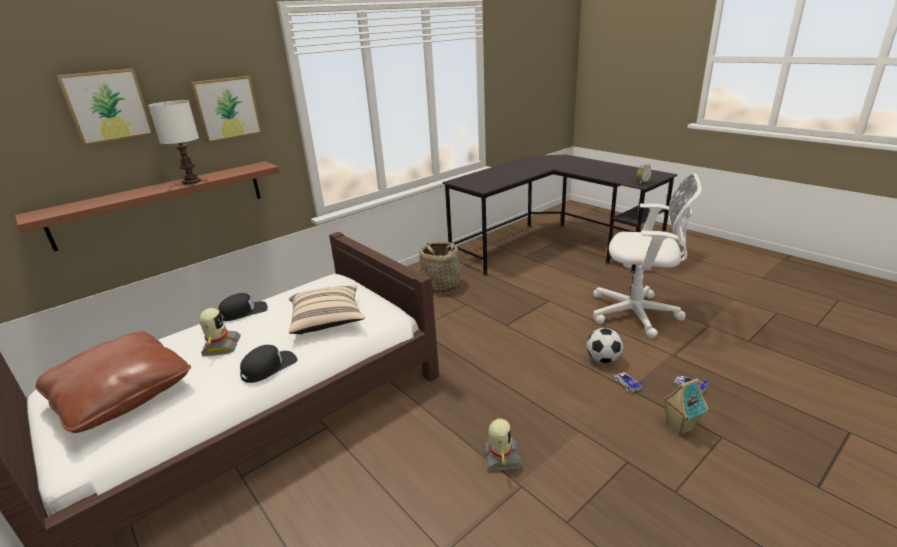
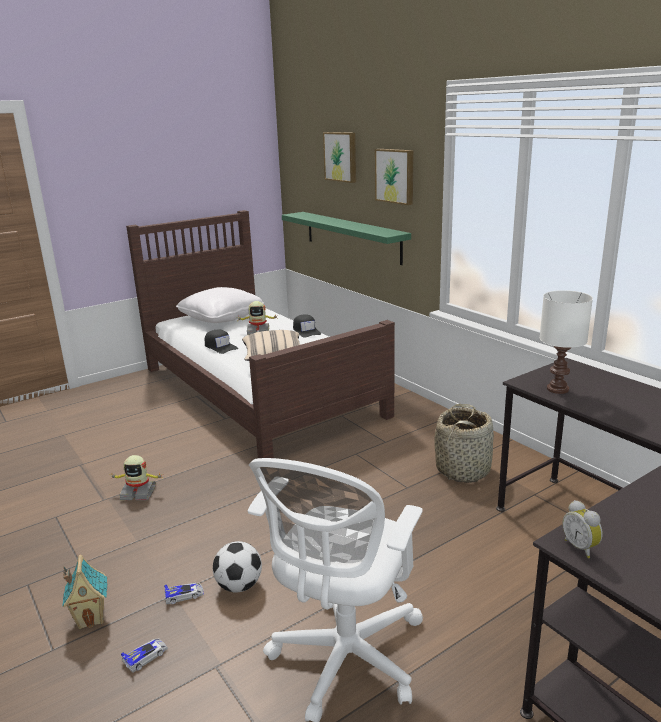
camera: 95 degrees right, 5 degrees down
brown shelf [15,161,280,251] -> green shelf [282,212,411,265]
brown pillow [36,331,191,433] -> white pillow [176,287,264,323]
white table lamp [148,100,201,184] -> white table lamp moved to [540,290,593,394]

